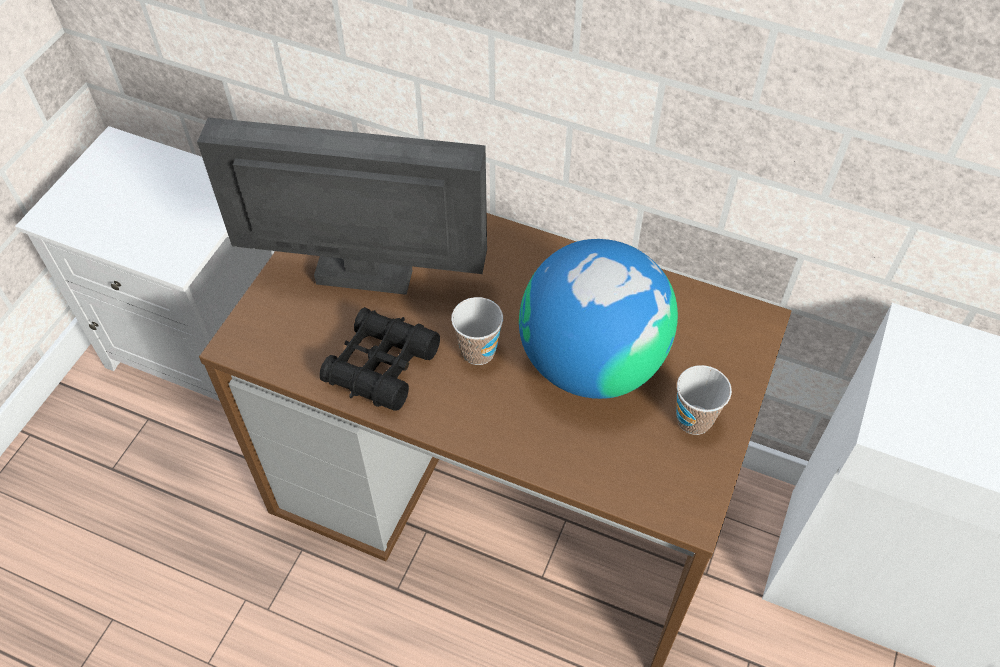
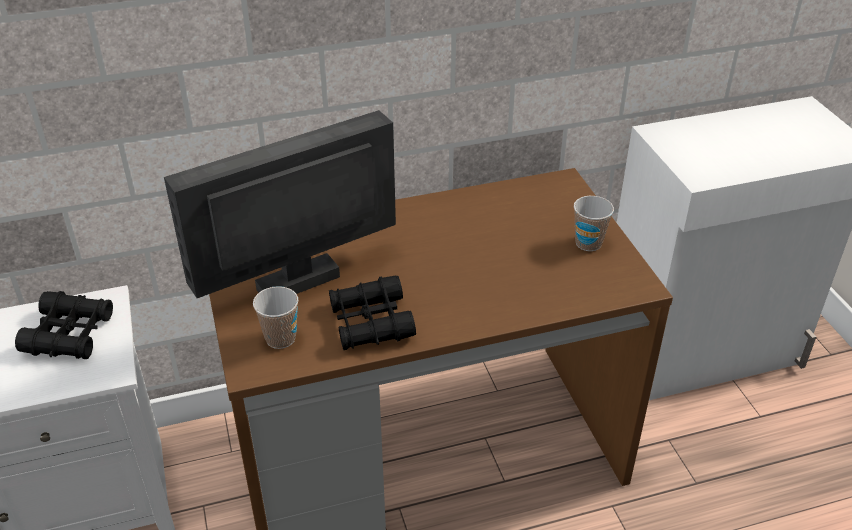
camera: 40 degrees left, 15 degrees down
cup [451,297,503,365] -> cup moved to [253,286,298,349]
globe [519,239,678,399] -> none
none -> black binoculars [15,291,113,359]

